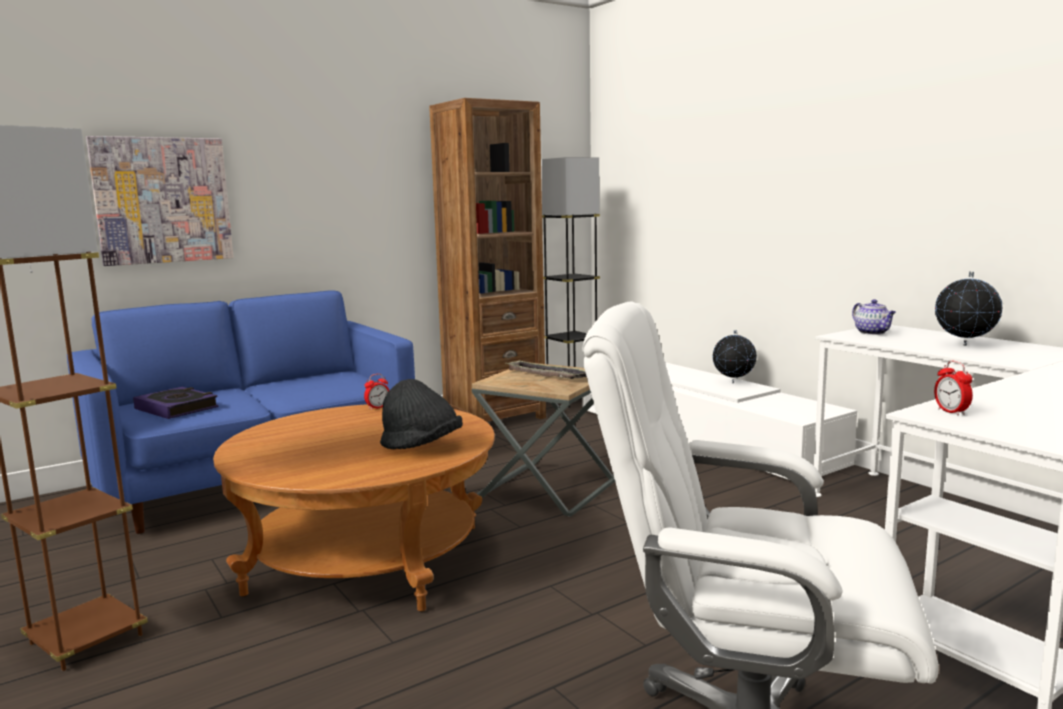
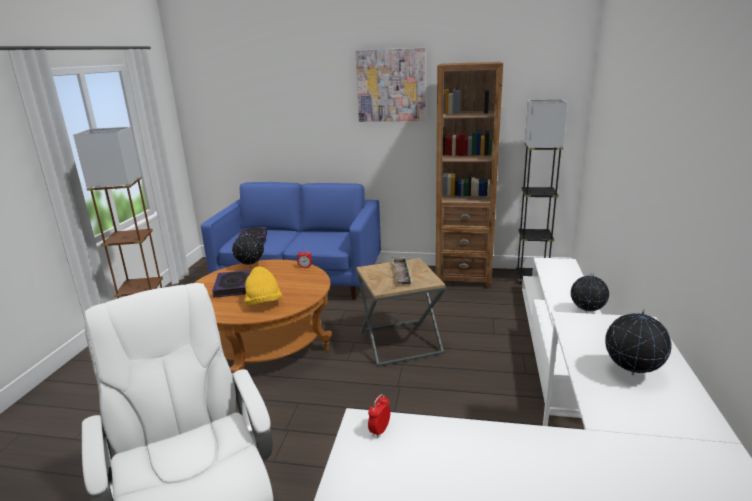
camera: 45 degrees right, 10 degrees up
picture [86,136,233,266] -> picture moved to [356,48,426,122]
black hat [380,379,463,450] -> yellow hat [244,266,282,305]
teapot [852,299,896,335] -> none
none -> book [212,270,250,298]
none -> globe [232,231,264,268]

